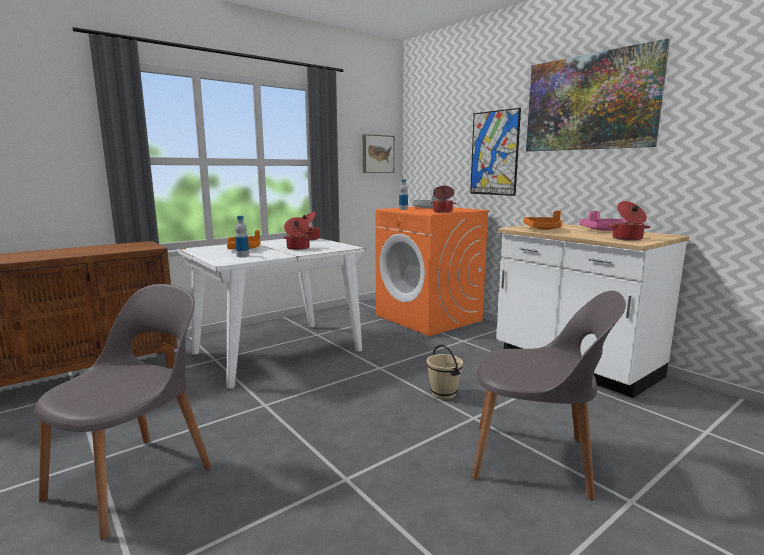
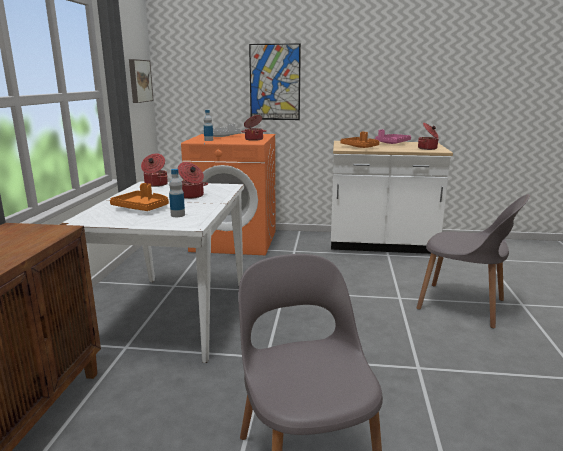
camera: 45 degrees left, 5 degrees up
beige bucket [427,345,463,400] -> none
grey chair [472,291,626,500] -> grey chair turned 60 degrees clockwise [417,194,530,328]
picture [526,38,670,151] -> none

